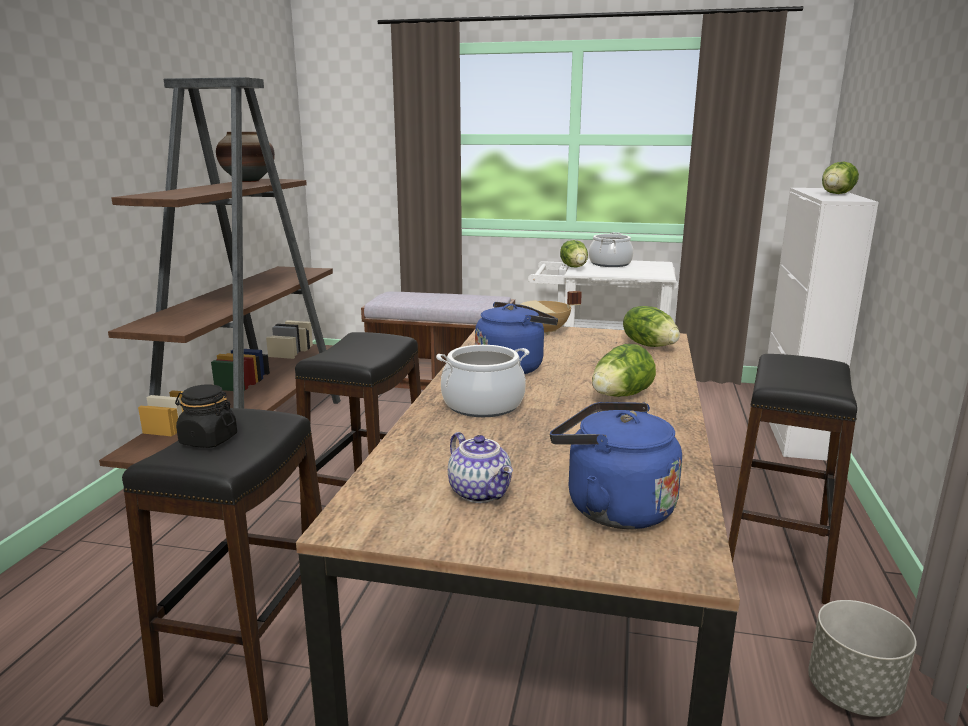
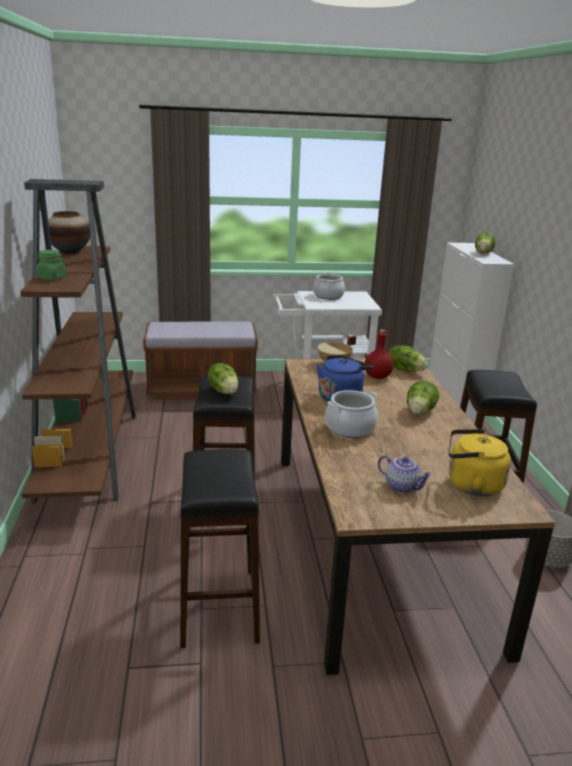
camera: 20 degrees left, 5 degrees up
black jar [175,384,237,448] -> none
blue kettle [550,402,682,529] -> yellow kettle [449,429,511,496]
lettuce [560,240,588,268] -> lettuce moved to [208,363,238,394]
none -> green jar [35,250,66,280]
none -> red bottle [365,330,394,379]

